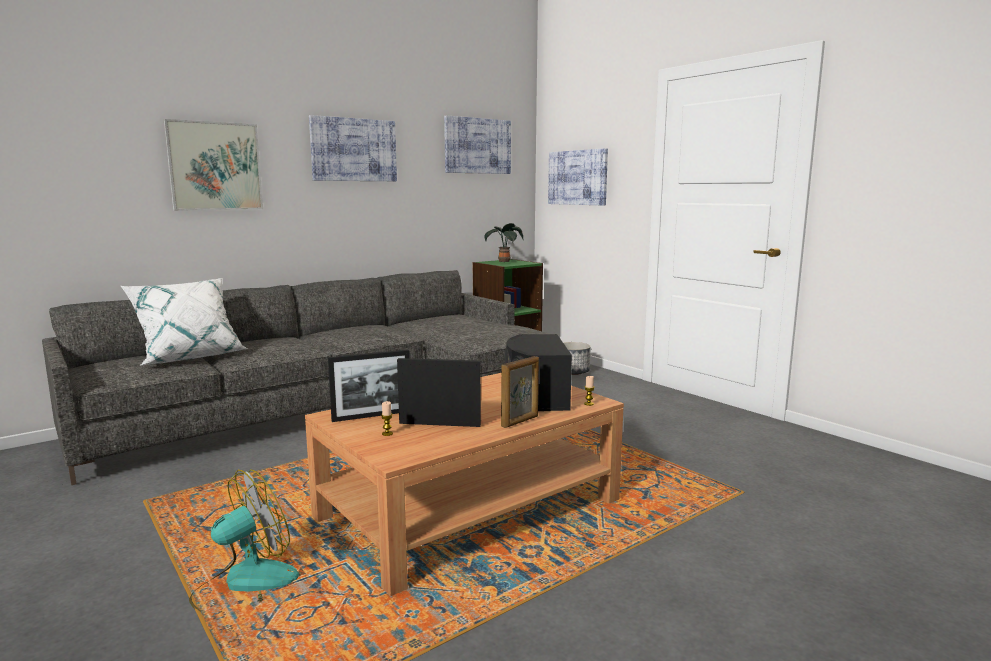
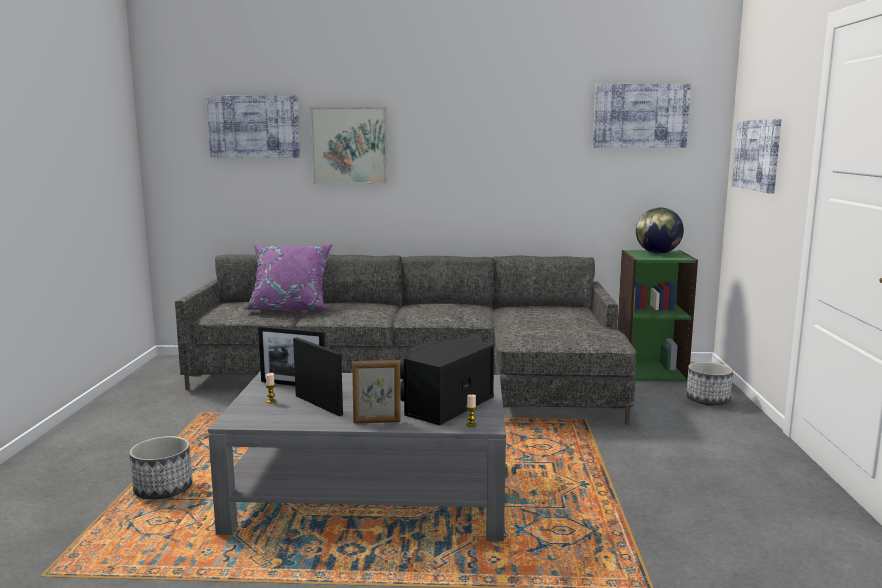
camera: 40 degrees right, 0 degrees up
white pillow [121,278,248,365] -> purple pillow [243,244,333,310]
fan [189,470,299,612] -> planter [129,436,192,499]
brown coffee table [305,373,624,596] -> grey coffee table [208,372,506,541]
picture [309,115,397,181] -> picture moved to [206,95,300,158]
potted plant [484,223,523,262] -> globe [636,208,684,254]

